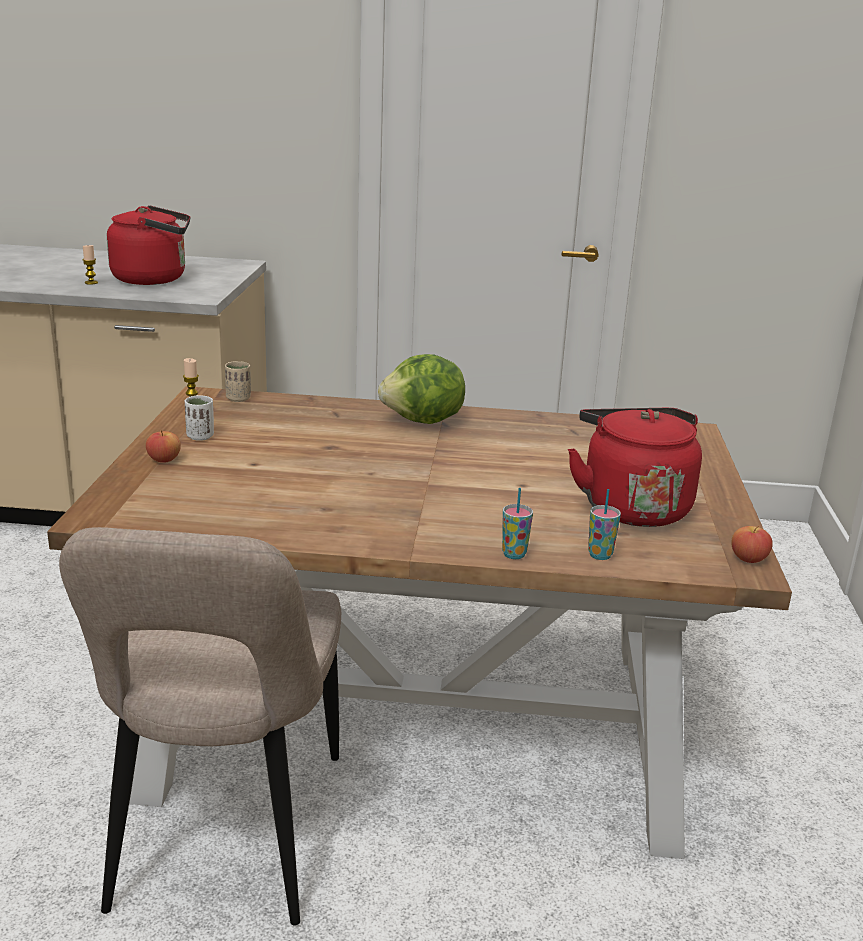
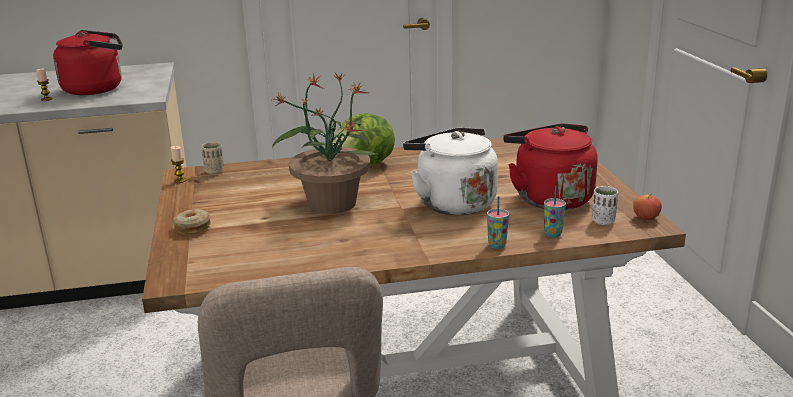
camera: 15 degrees left, 0 degrees up
apple [146,430,181,463] -> donut [173,209,211,234]
white cup [185,395,214,441] -> white cup moved to [592,186,618,225]
none -> potted plant [272,73,379,214]
none -> white kettle [403,127,498,215]

